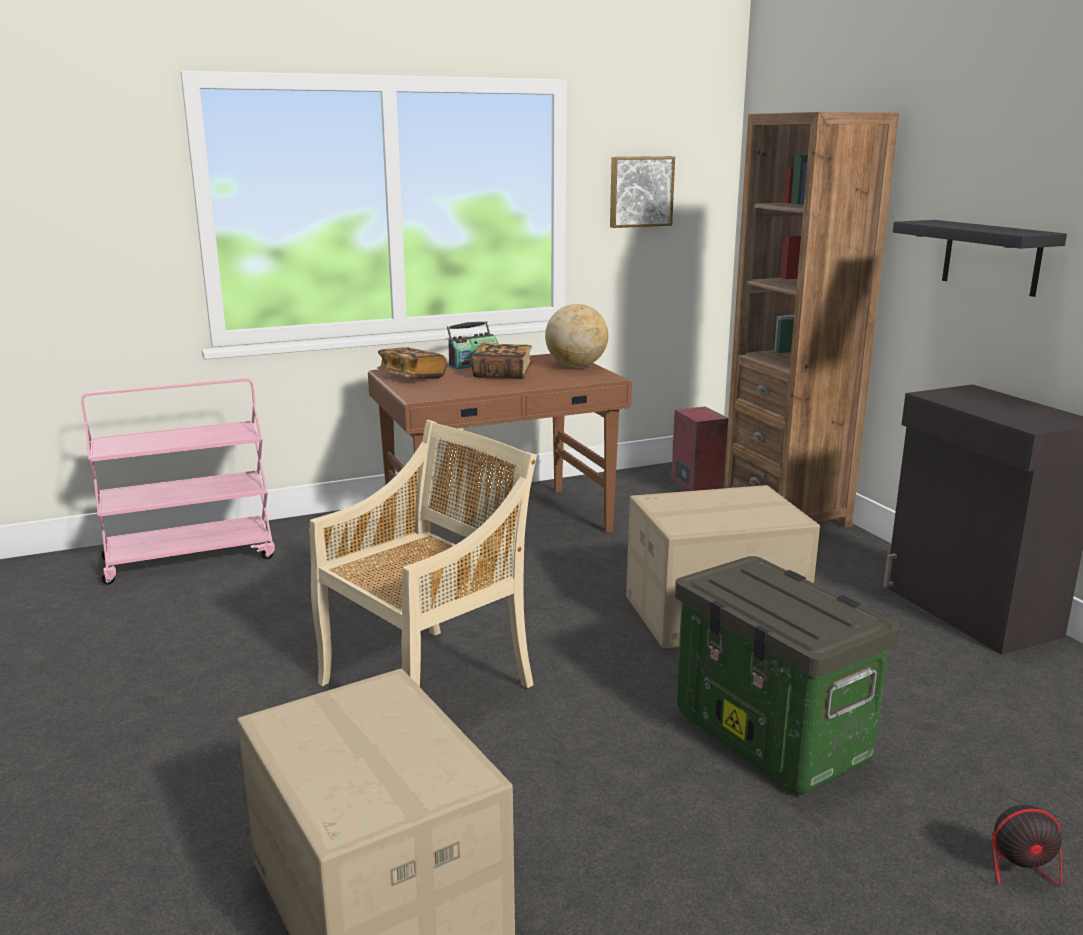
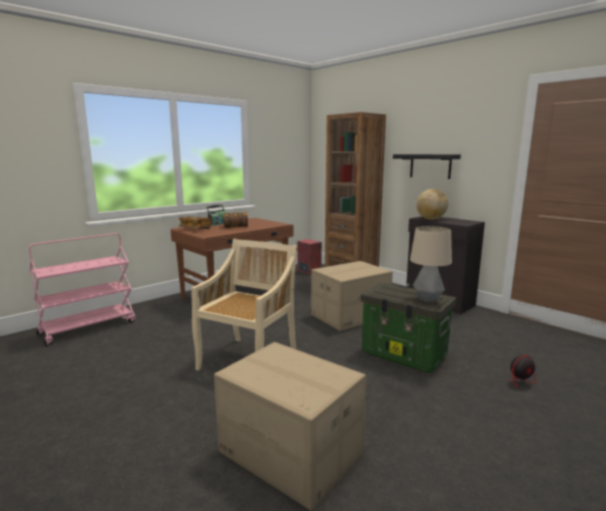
camera: 20 degrees left, 5 degrees down
globe [545,304,608,367] -> globe moved to [416,189,448,220]
picture [610,156,675,228] -> none
none -> table lamp [410,226,452,302]

